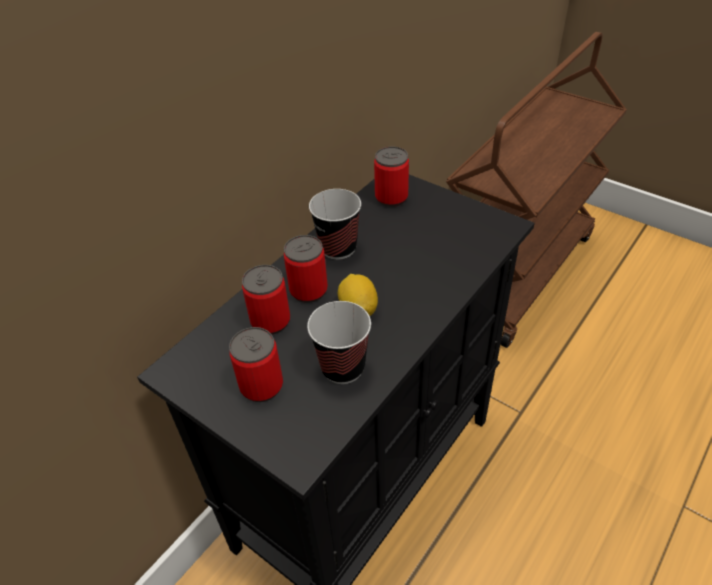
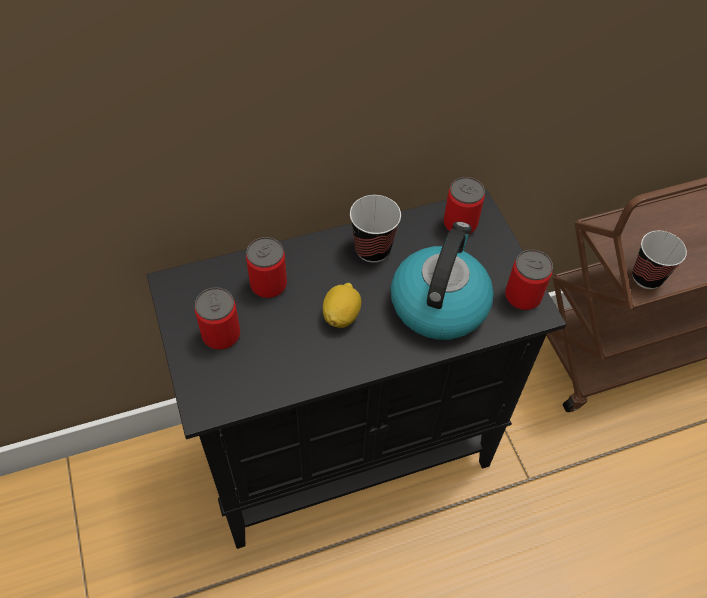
camera: 30 degrees right, 10 degrees up
can [284,235,328,303] -> can moved to [505,250,553,311]
cup [307,301,371,384] -> cup moved to [632,231,687,289]
none -> kettle [391,222,494,340]

